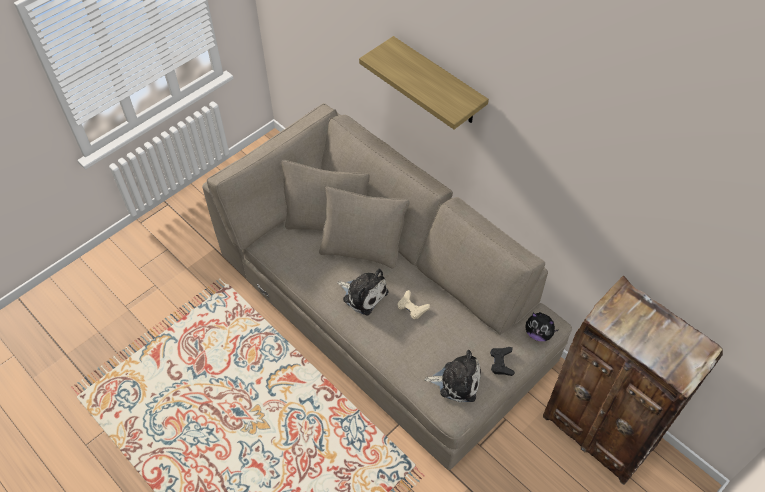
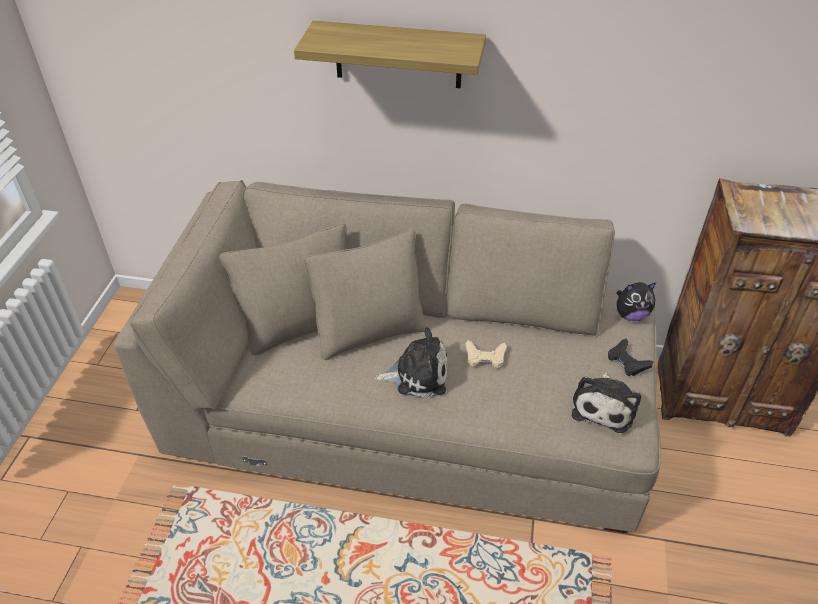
camera: 35 degrees left, 10 degrees down
plush toy [425,350,481,402] -> plush toy turned 135 degrees clockwise [572,373,641,433]

